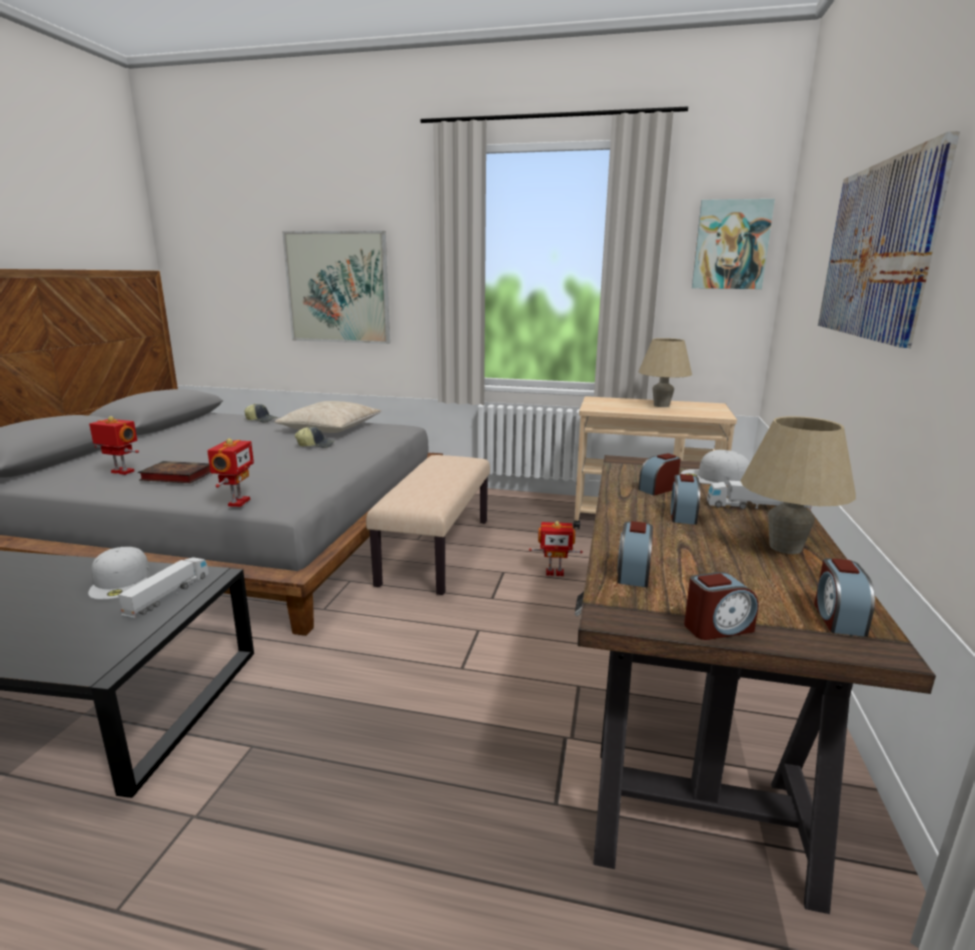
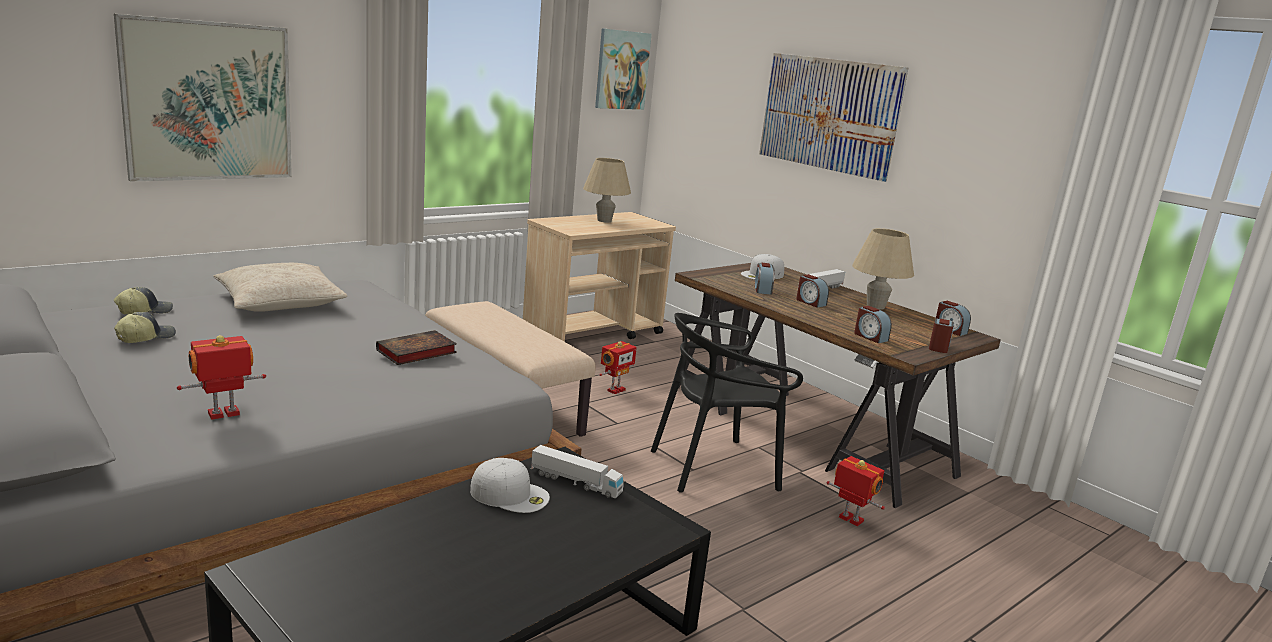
camera: 55 degrees left, 0 degrees up
toy truck [118,557,209,618] -> toy truck turned 150 degrees clockwise [530,445,623,498]
book [138,461,210,483] -> book moved to [376,330,457,365]
toy robot [207,438,254,507] -> toy robot moved to [827,456,885,526]
cap [295,427,335,448] -> cap moved to [114,312,176,343]
none -> black chair [651,313,803,493]

